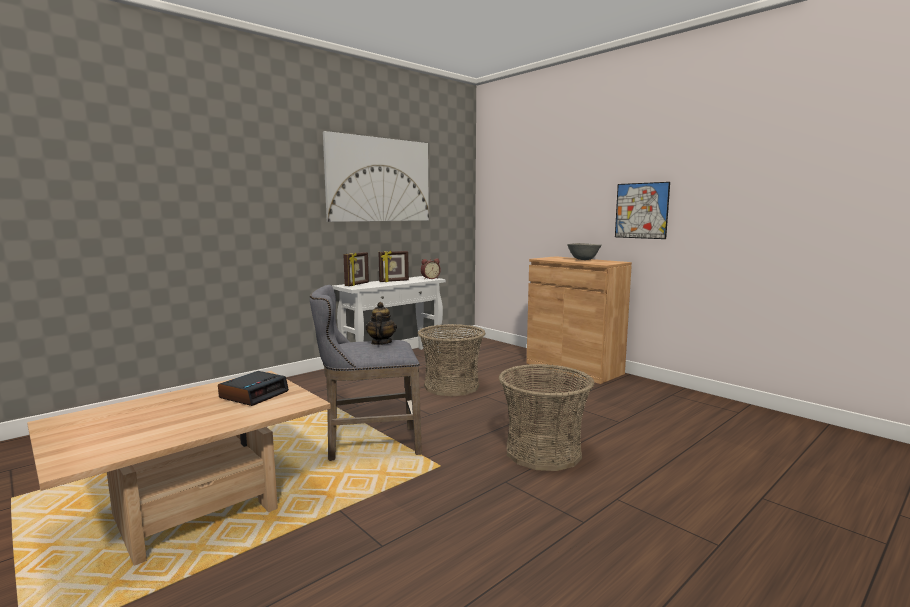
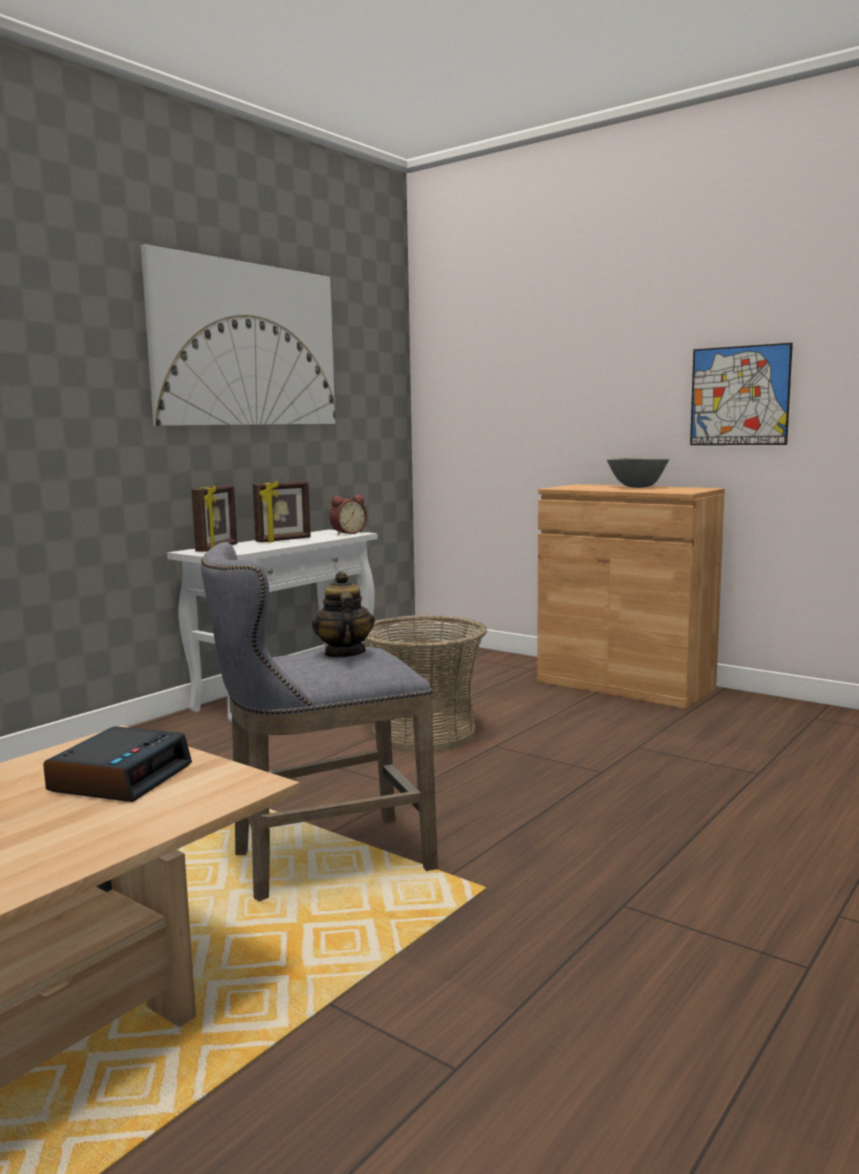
camera: 10 degrees left, 0 degrees up
basket [499,364,594,471] -> none

